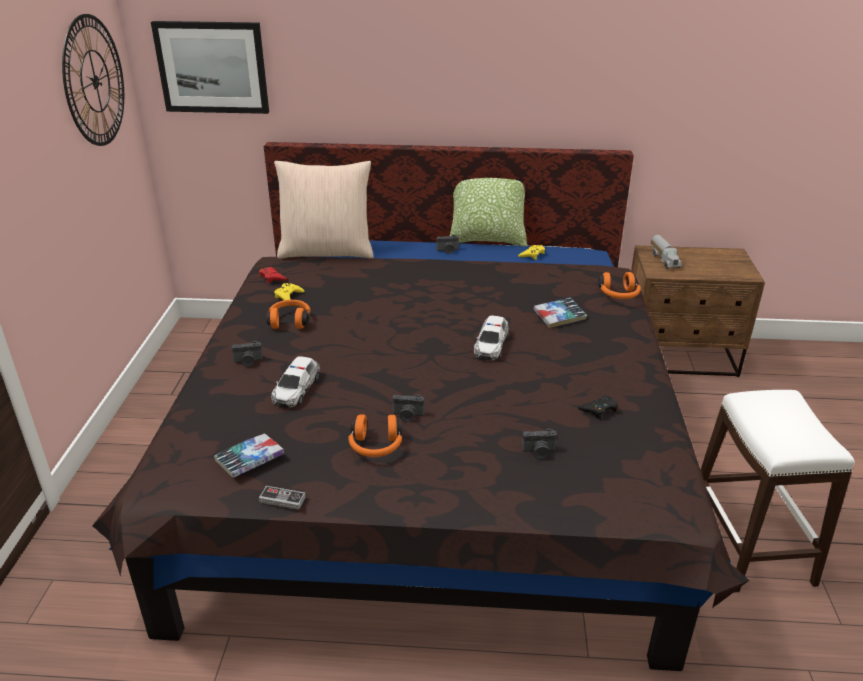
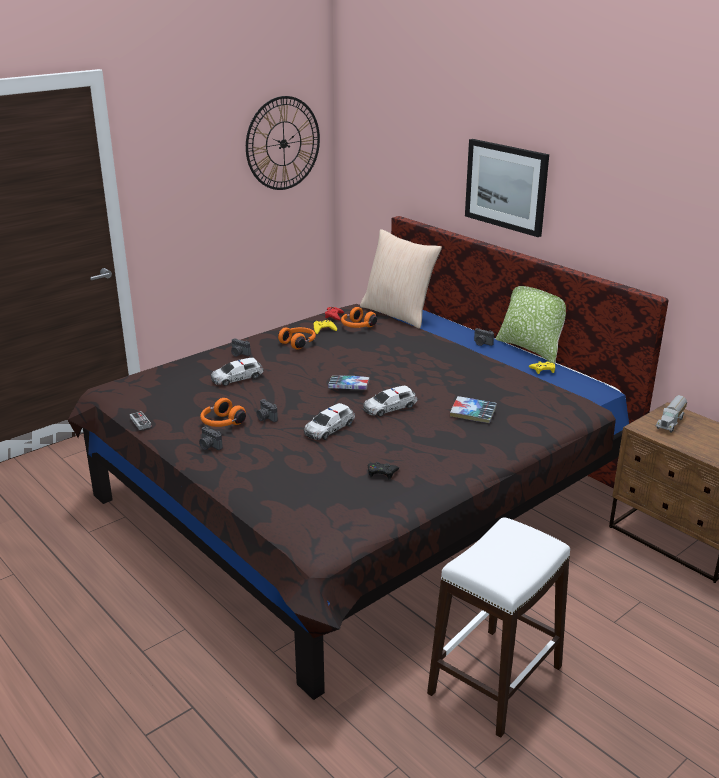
camera: 45 degrees right, 5 degrees down
picture [151,21,269,114] -> picture moved to [465,139,549,237]
book [214,433,284,478] -> book moved to [328,376,369,390]
camera [522,429,557,459] -> camera moved to [199,426,223,450]
orange headphones [598,272,641,299] -> orange headphones moved to [341,307,377,328]
none -> toy car [304,403,355,440]

